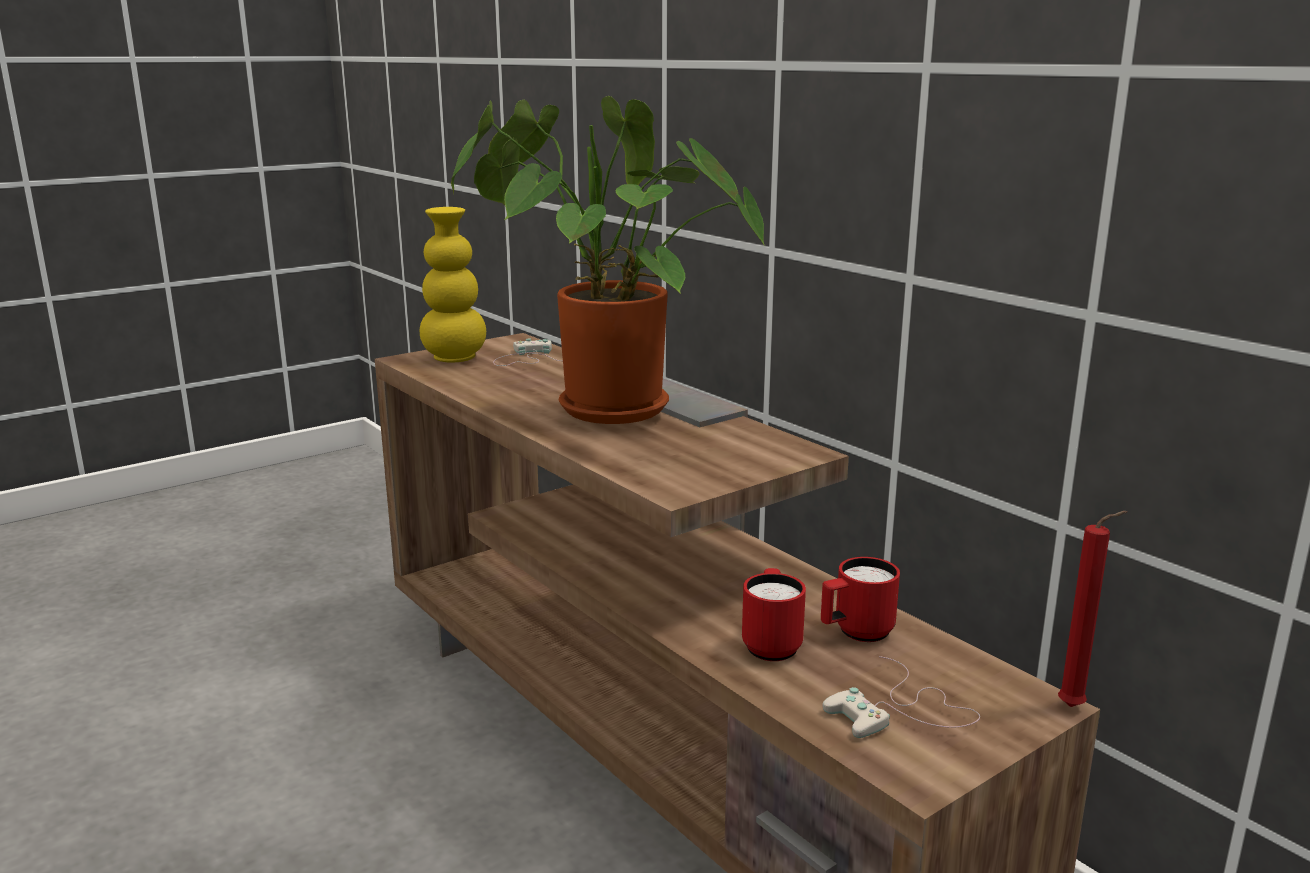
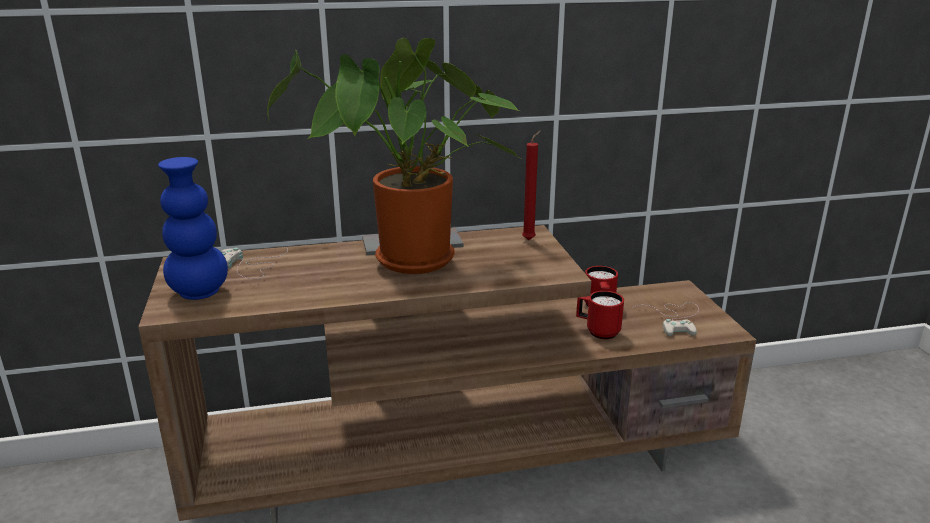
camera: 65 degrees left, 5 degrees up
yellow vase [420,207,486,362] -> blue vase [158,157,228,300]
red candle [1058,511,1127,707] -> red candle moved to [522,130,541,240]

